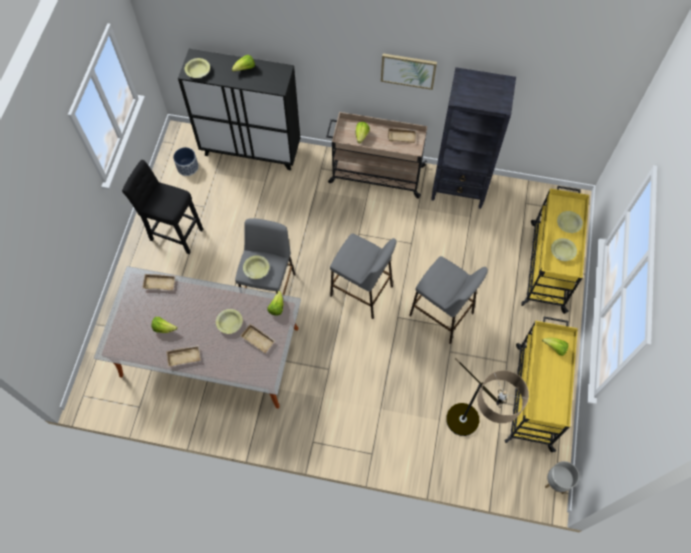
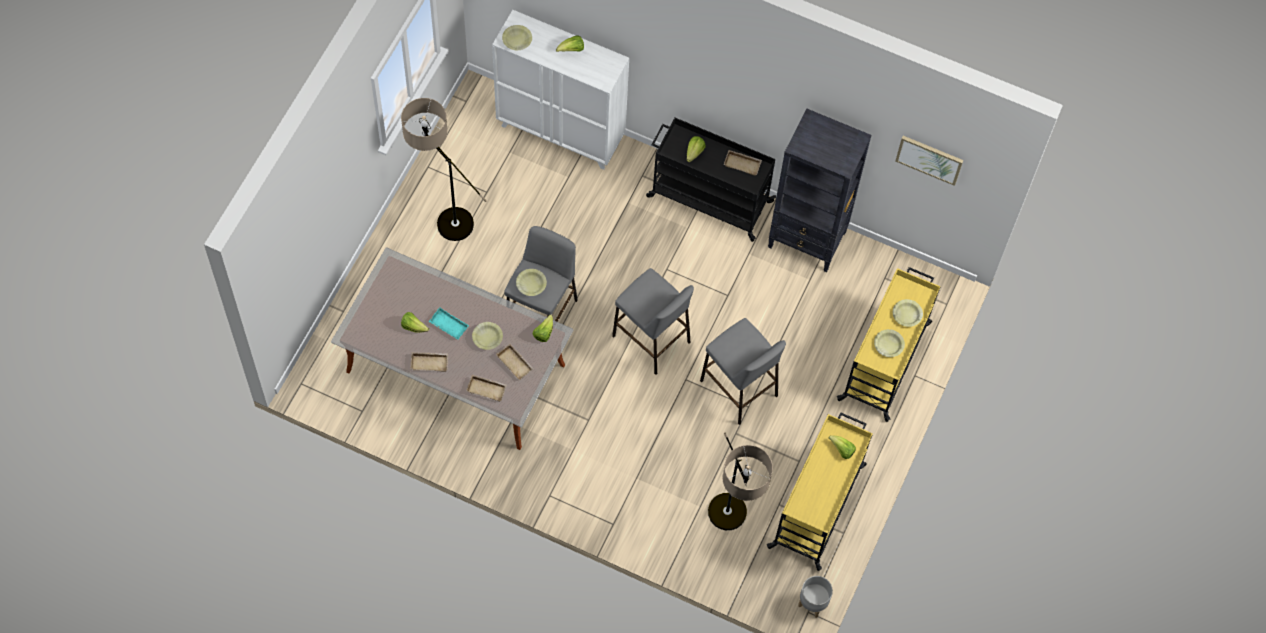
camera: 10 degrees right, 0 degrees up
black stool [122,160,203,254] -> floor lamp [401,98,486,241]
beige tray [142,274,176,290] -> beige tray moved to [466,375,507,402]
planter [173,147,199,176] -> none
black cabinet [178,49,300,170] -> white cabinet [492,10,629,170]
beige cart [326,112,427,199] -> black cart [646,118,776,242]
picture [381,53,437,90] -> picture moved to [896,136,963,186]
none -> turquoise tray [429,307,469,340]

